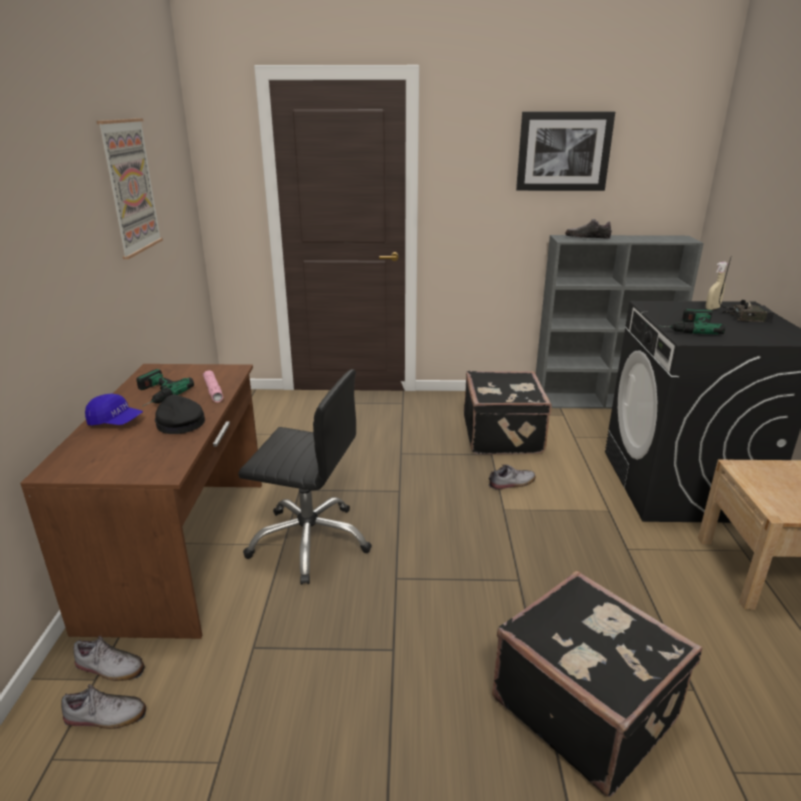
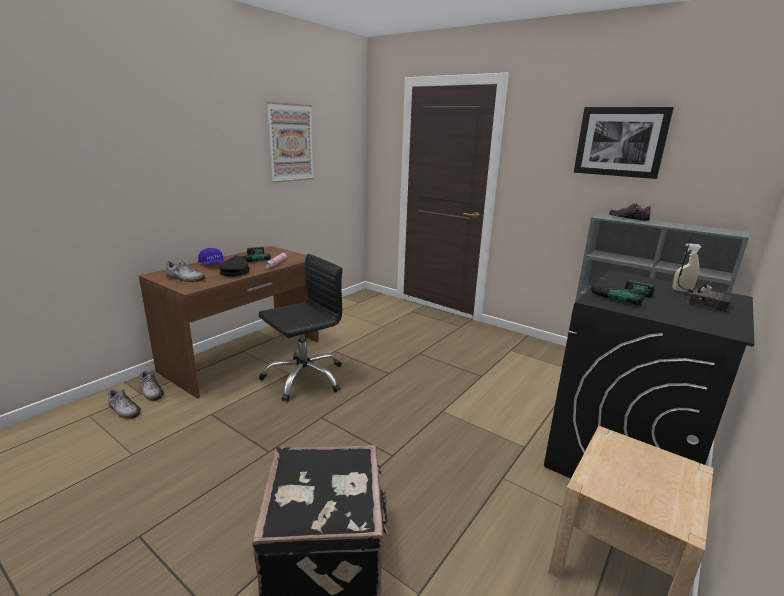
camera: 35 degrees right, 5 degrees down
black office chair [238,369,372,585] -> black office chair turned 90 degrees counterclockwise [259,254,343,402]
black suitcase [464,371,552,455] -> none
shoe [489,464,536,490] -> shoe moved to [166,260,205,282]

